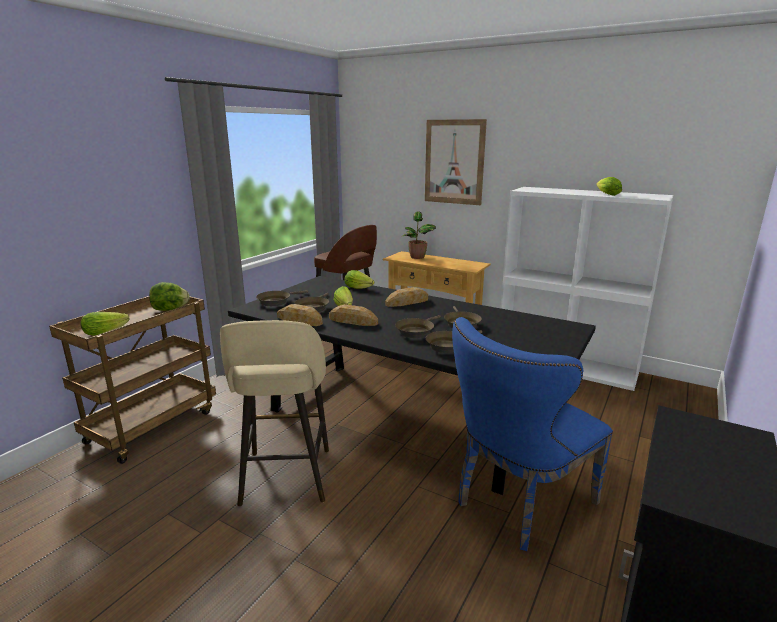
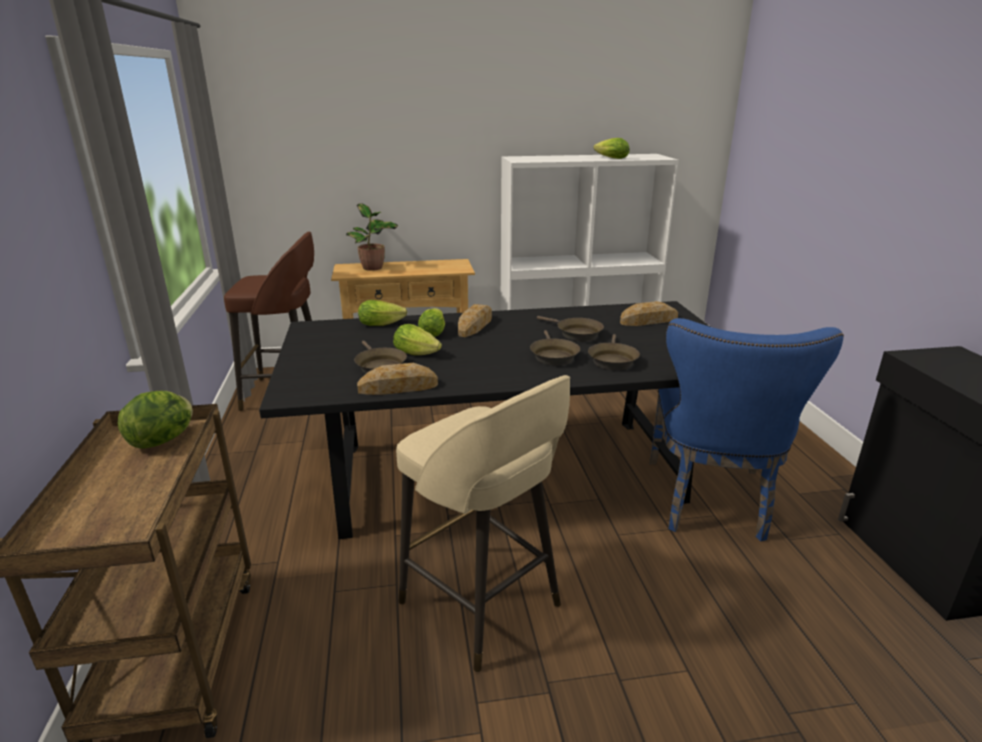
camera: 40 degrees left, 5 degrees up
lettuce [81,312,129,336] -> lettuce moved to [418,308,445,337]
brown frying pan [256,290,308,306] -> none
bread [329,304,378,326] -> bread moved to [620,301,678,326]
picture [425,119,487,205] -> none

